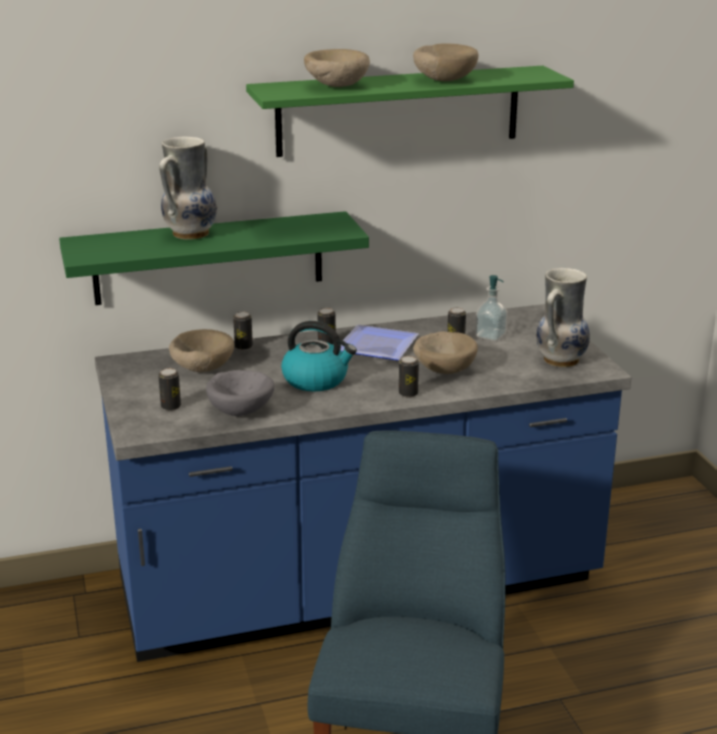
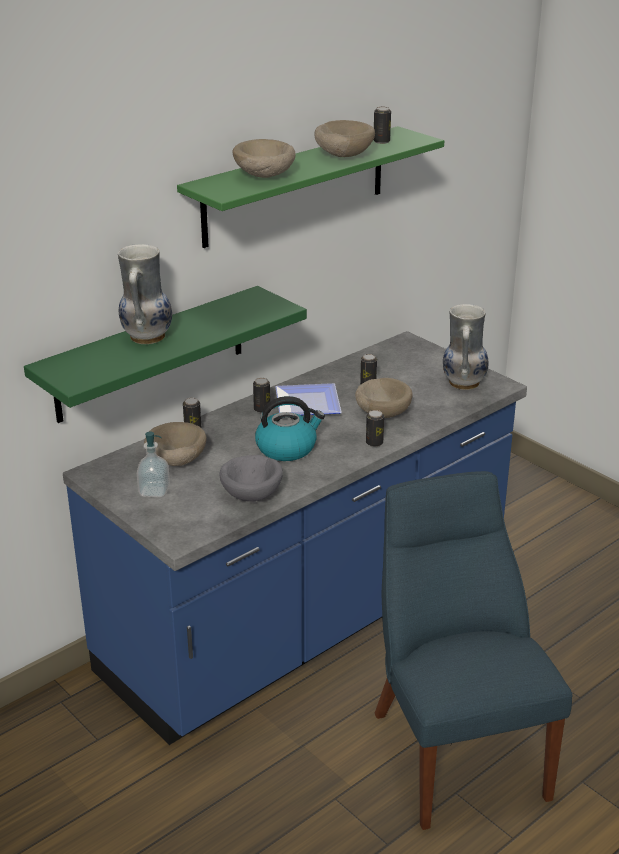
camera: 25 degrees left, 5 degrees up
can [158,368,181,411] -> can moved to [373,107,391,144]
soap dispenser [475,275,508,341] -> soap dispenser moved to [137,432,170,498]

